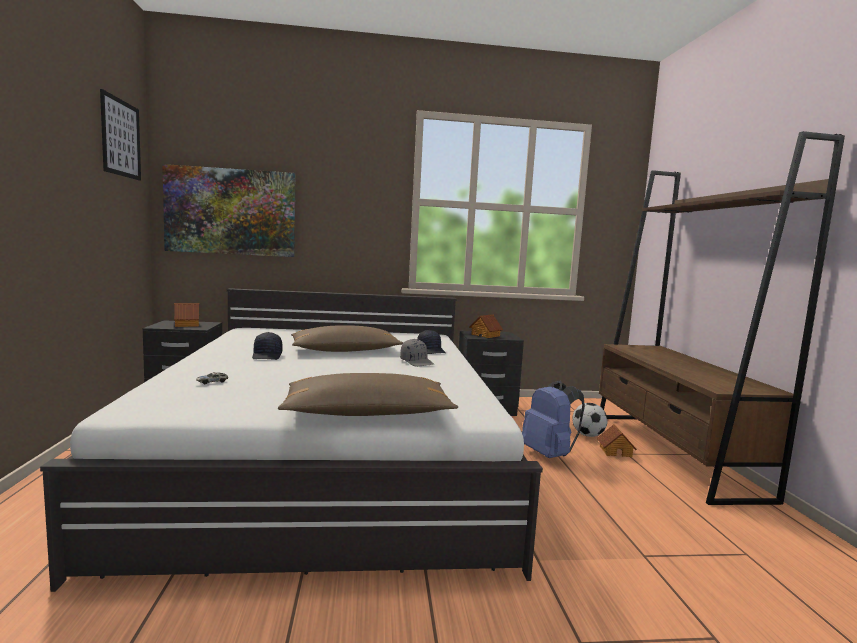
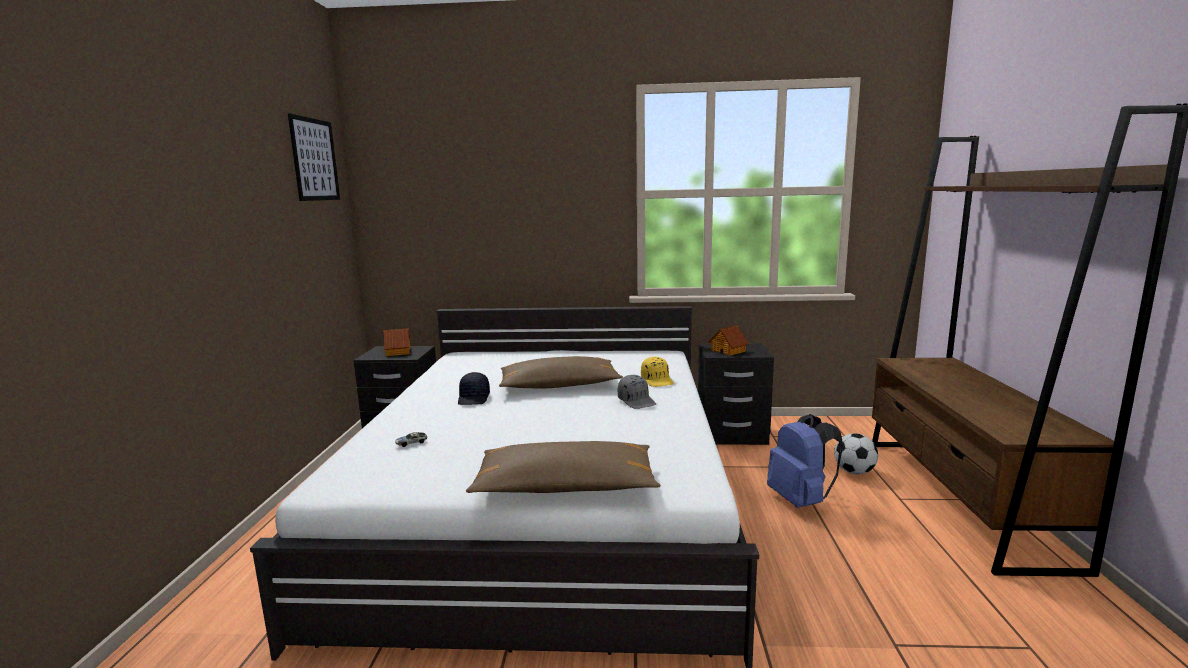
camera: 10 degrees right, 5 degrees up
picture [162,164,295,257] -> none
black cap [417,330,446,354] -> yellow cap [641,357,674,387]
toy house [597,424,637,457] -> none

